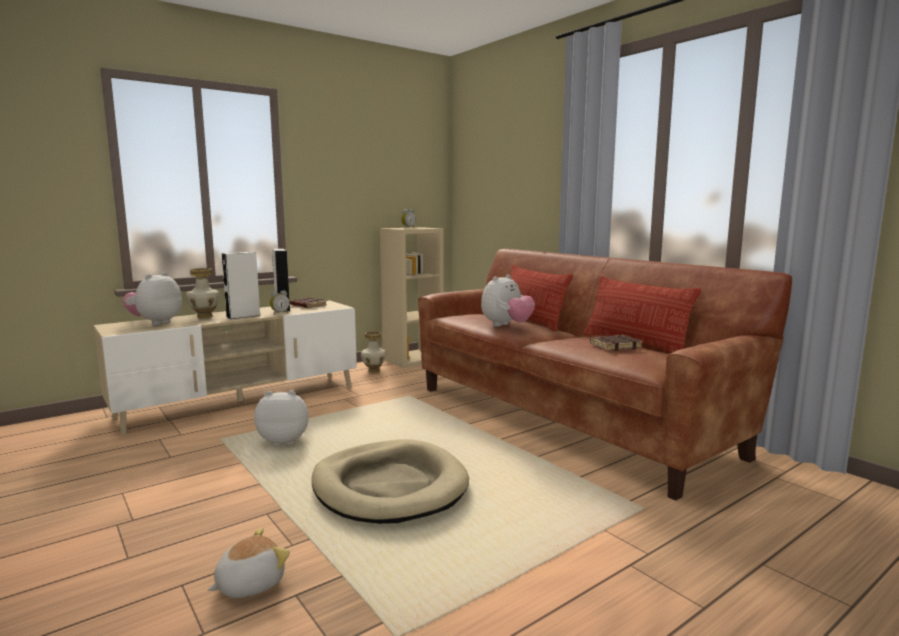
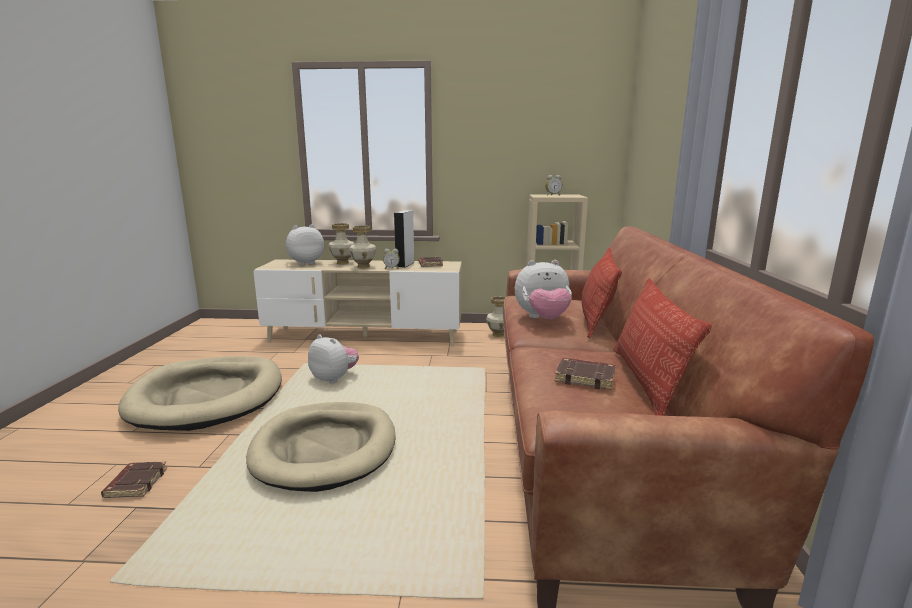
camera: 40 degrees right, 5 degrees up
plush toy [208,528,290,598] -> brown book [101,462,167,498]
white speaker [222,252,261,319] -> vase [349,226,376,268]
none -> beige dog bed [118,356,282,431]

